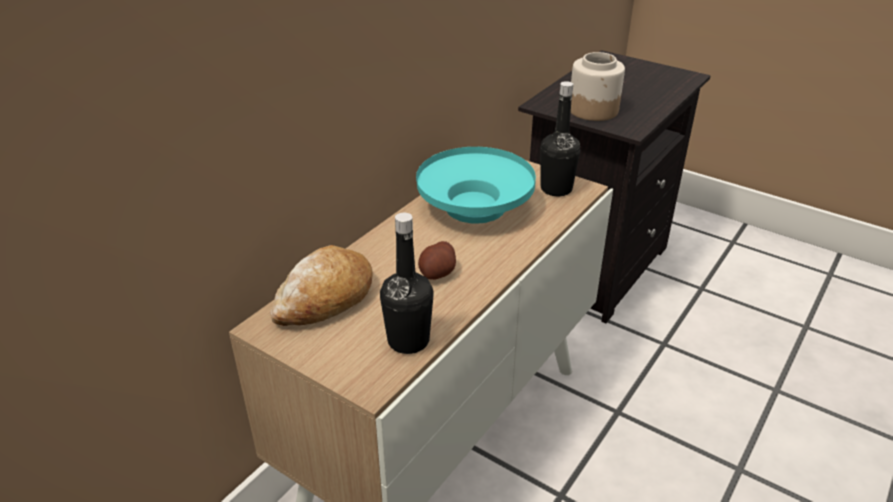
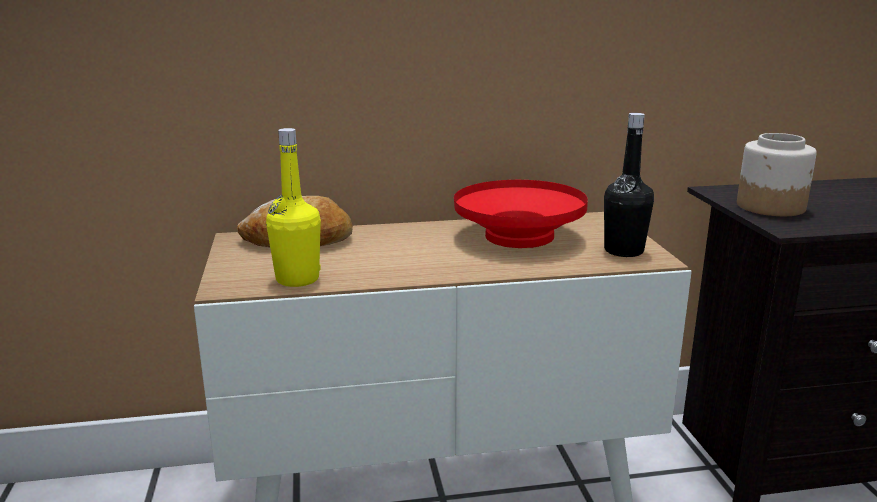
camera: 45 degrees right, 15 degrees down
black bottle [380,212,434,354] -> yellow bottle [266,128,321,287]
turquoise bowl [416,147,536,224] -> red bowl [454,180,588,248]
potato [418,241,456,280] -> none

